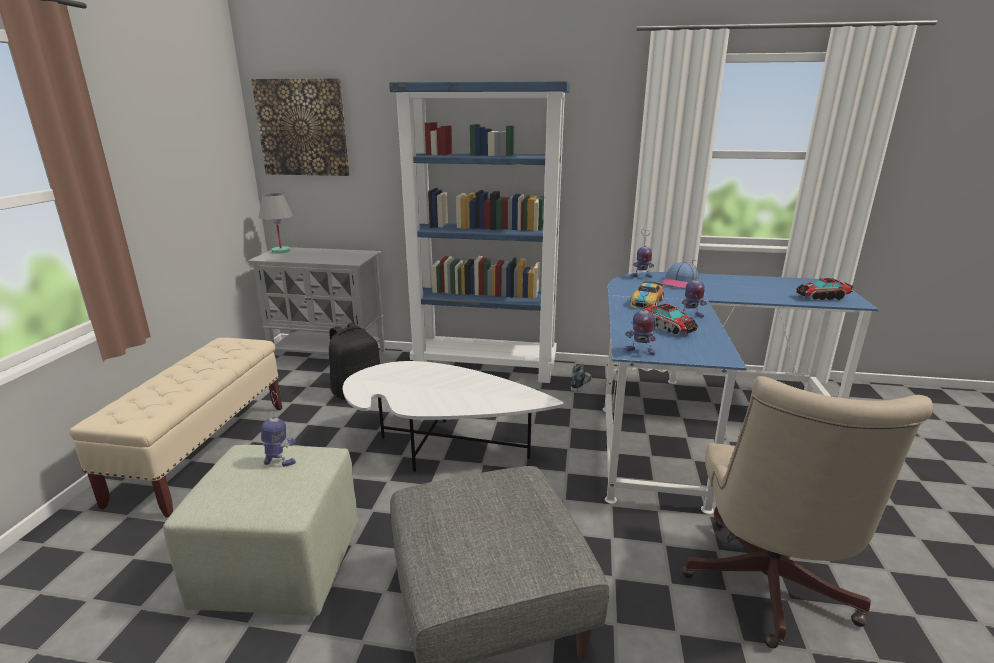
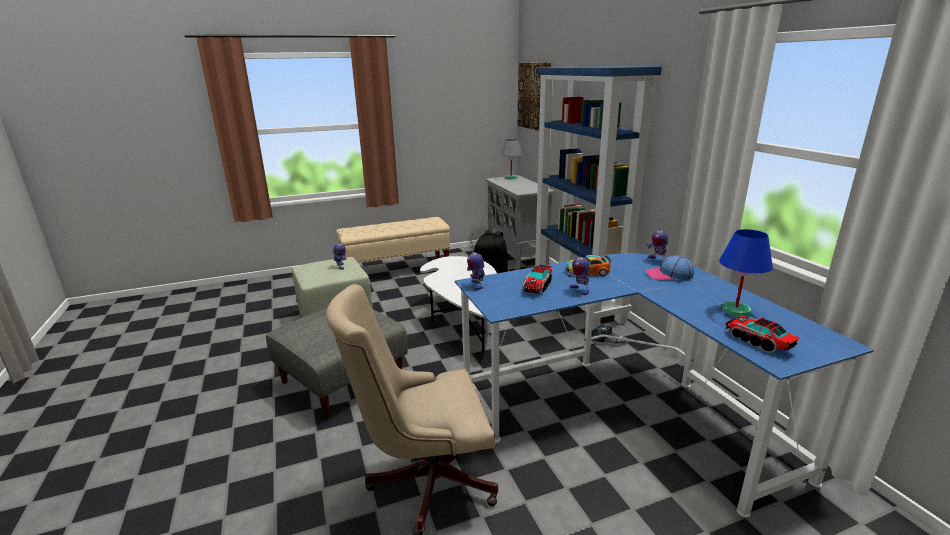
camera: 60 degrees right, 0 degrees up
none -> blue table lamp [719,229,773,317]

